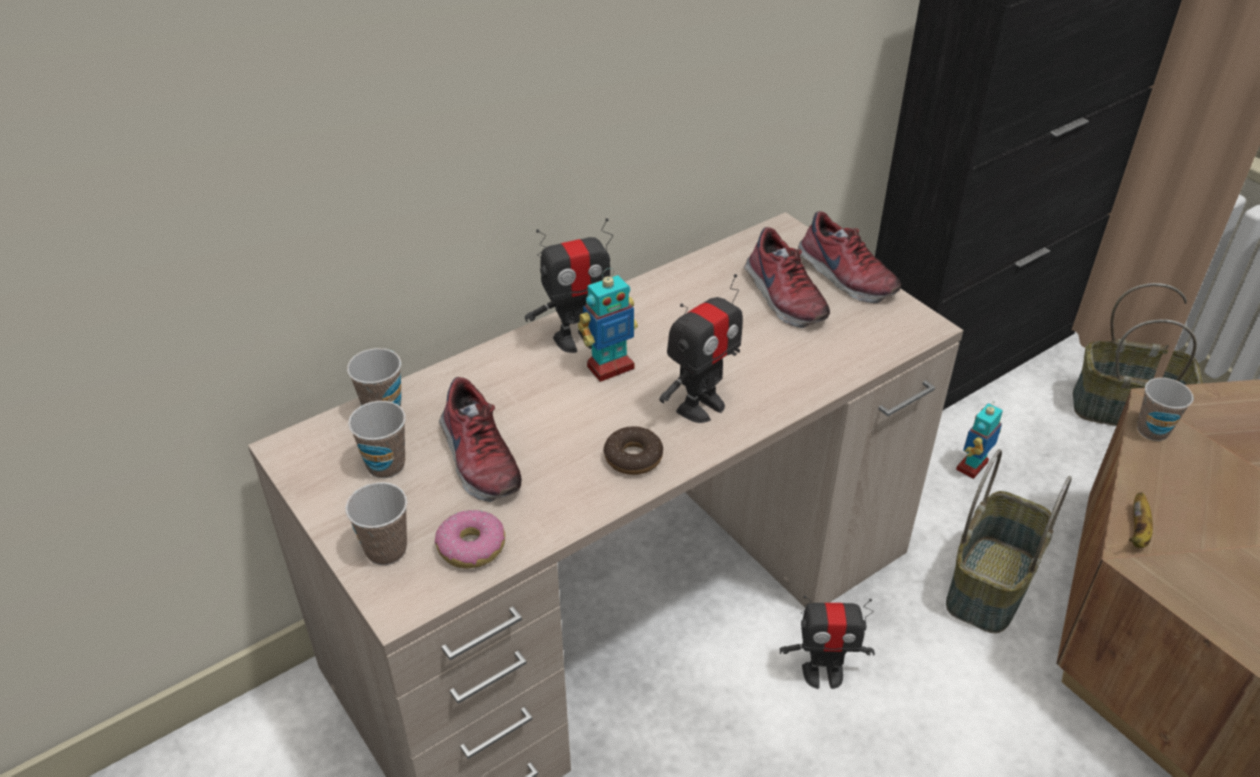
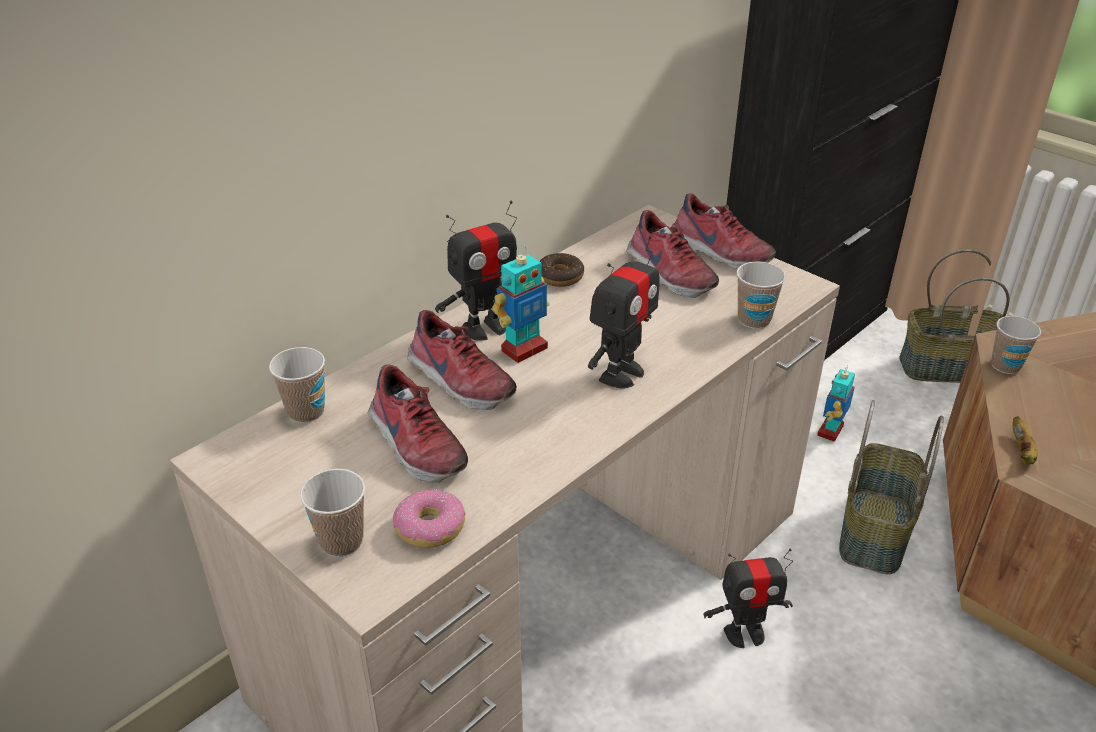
camera: 10 degrees left, 5 degrees down
cup [348,401,406,478] -> cup moved to [737,261,786,329]
donut [604,426,663,475] -> donut moved to [540,253,584,287]
none -> shoe [407,310,517,410]

